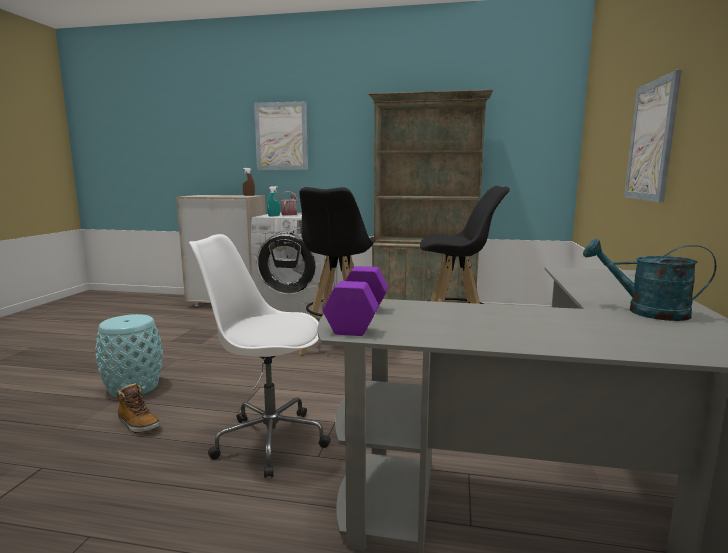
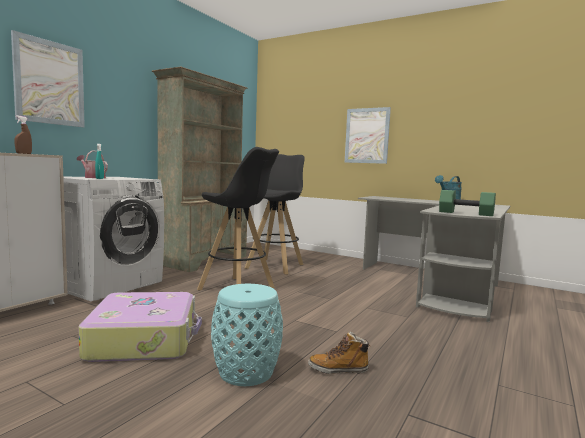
camera: 70 degrees left, 5 degrees down
boot [117,383,160,433] -> boot turned 150 degrees counterclockwise [308,331,371,374]
white office chair [189,234,331,478] -> none
purple dumbbell [323,266,388,336] -> green dumbbell [439,190,496,216]
none -> suitcase [78,292,202,362]

